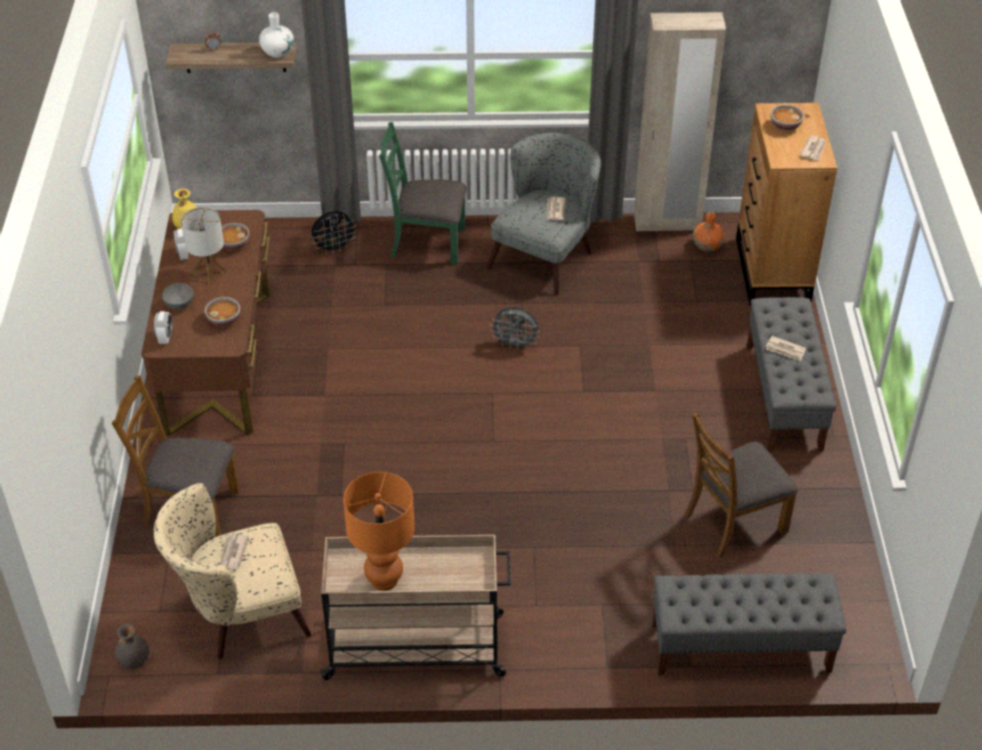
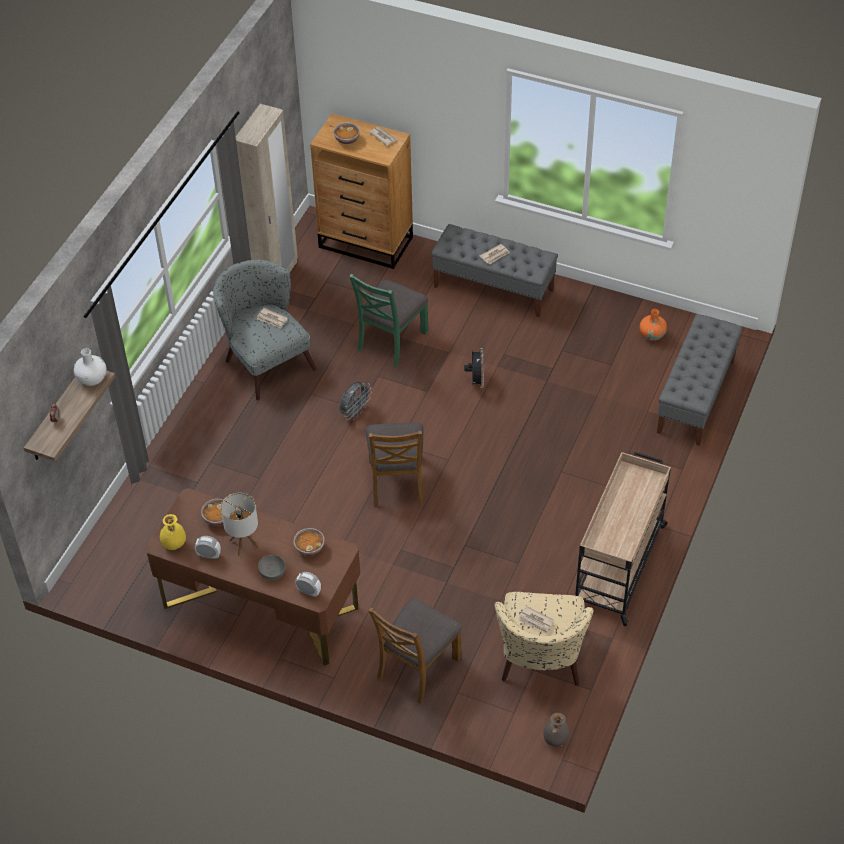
camera: 65 degrees left, 5 degrees up
black fan [312,211,357,253] -> black fan moved to [464,348,484,388]
orange table lamp [343,472,415,591] -> none
green chair [379,122,467,264] -> green chair moved to [349,274,428,367]
brown chair [684,412,798,559] -> brown chair moved to [366,422,424,508]
orange vase [693,212,725,252] -> orange vase moved to [640,309,667,341]

